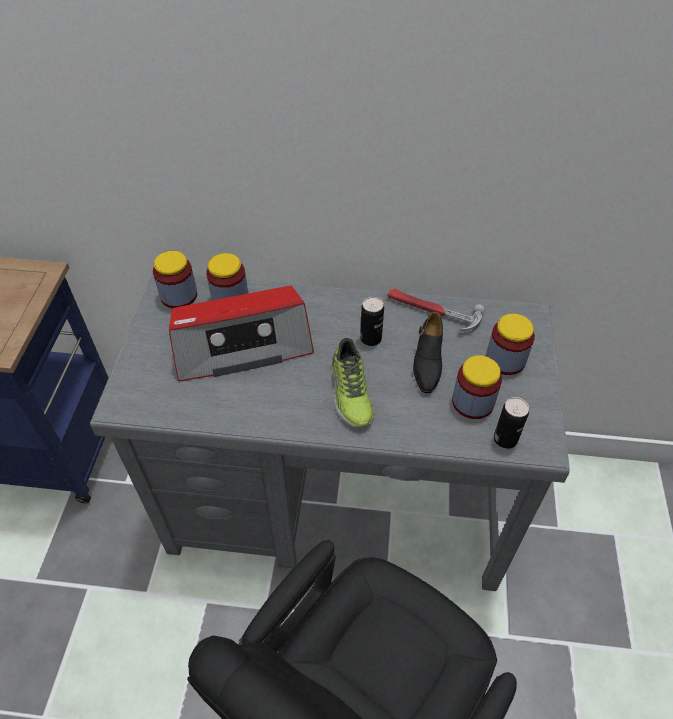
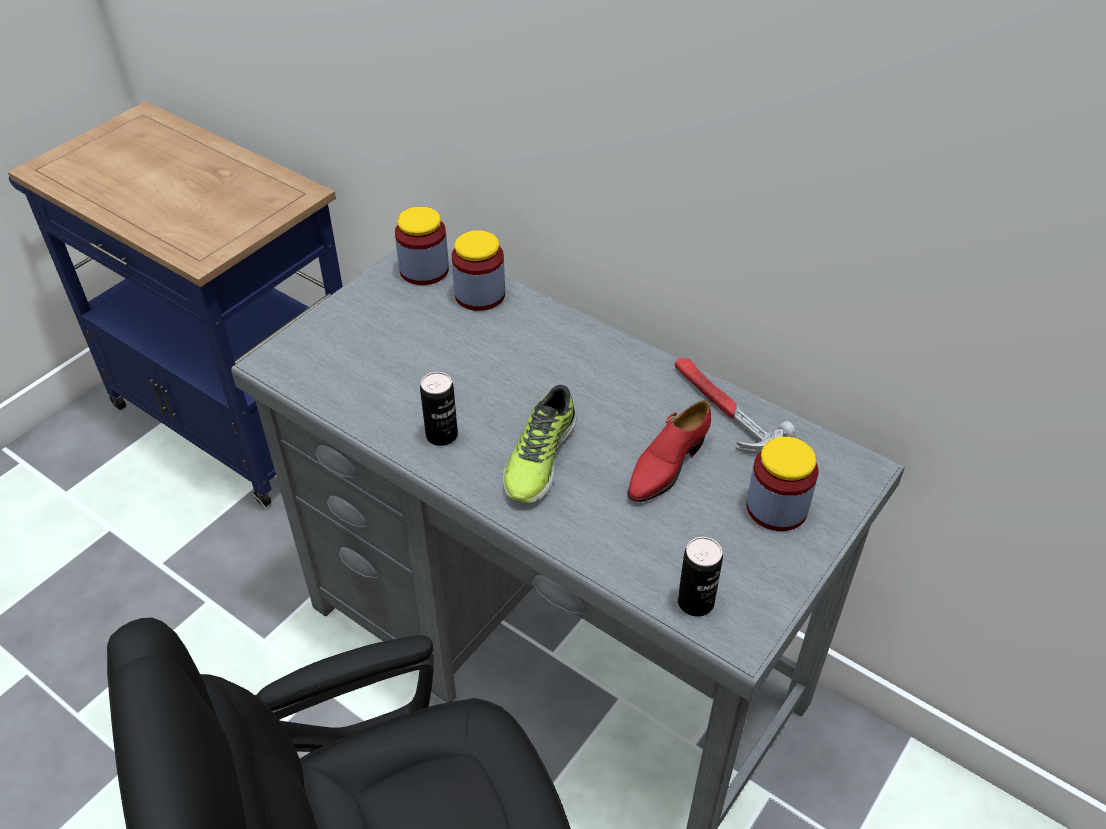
camera: 30 degrees right, 5 degrees down
radio [169,286,314,381] -> none
can [360,297,384,346] -> can moved to [420,372,458,446]
black shoe [413,312,443,393] -> red shoe [627,400,711,502]
jar [452,355,502,419] -> none

